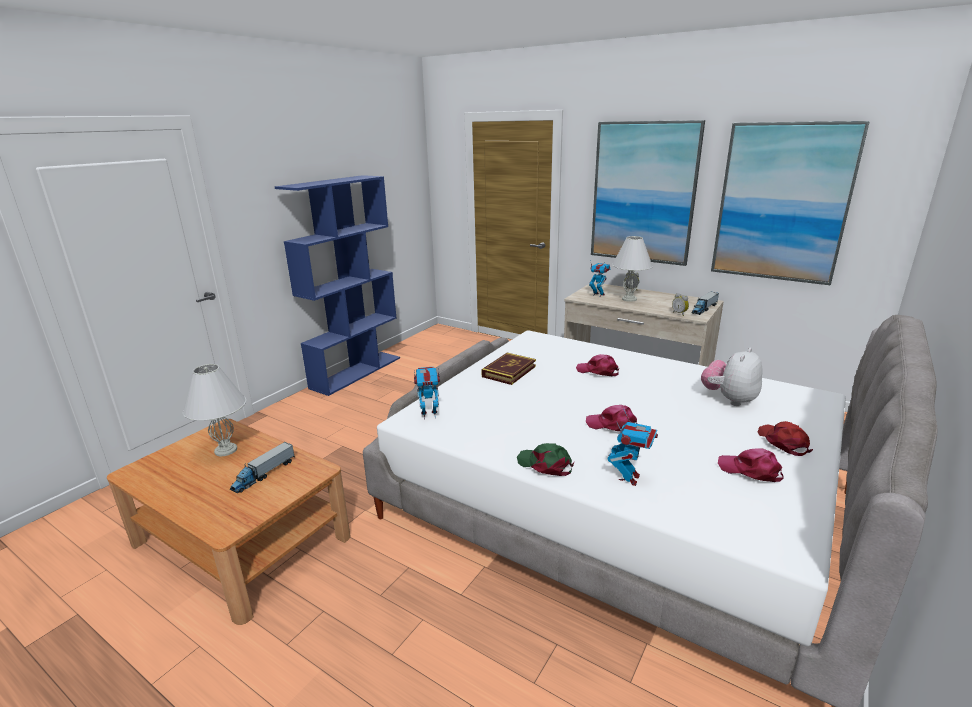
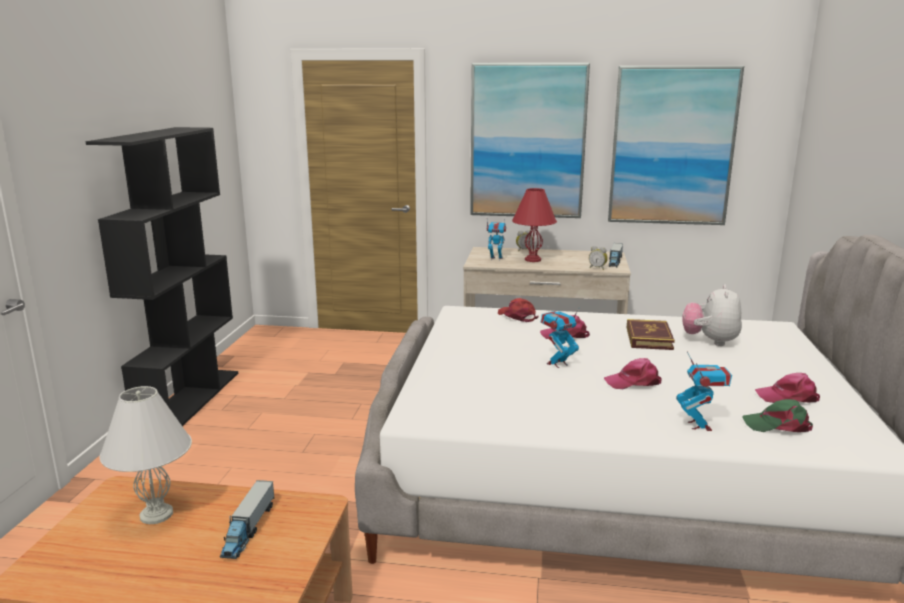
camera: 25 degrees left, 5 degrees down
blue bookcase [275,175,400,396] -> black bookcase [86,127,238,426]
toy robot [414,367,440,419] -> toy robot moved to [541,307,580,368]
book [481,353,536,385] -> book moved to [627,319,675,350]
green cap [517,443,574,476] -> green cap moved to [742,399,813,432]
white table lamp [612,236,653,302] -> red table lamp [512,188,557,262]
red cap [758,421,813,456] -> red cap moved to [498,298,538,322]

